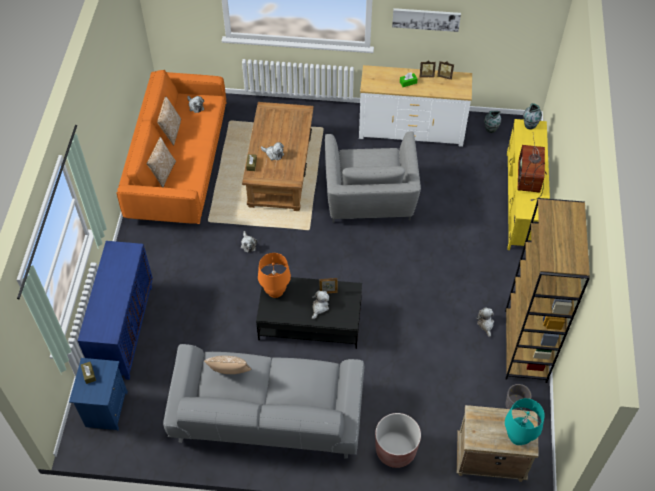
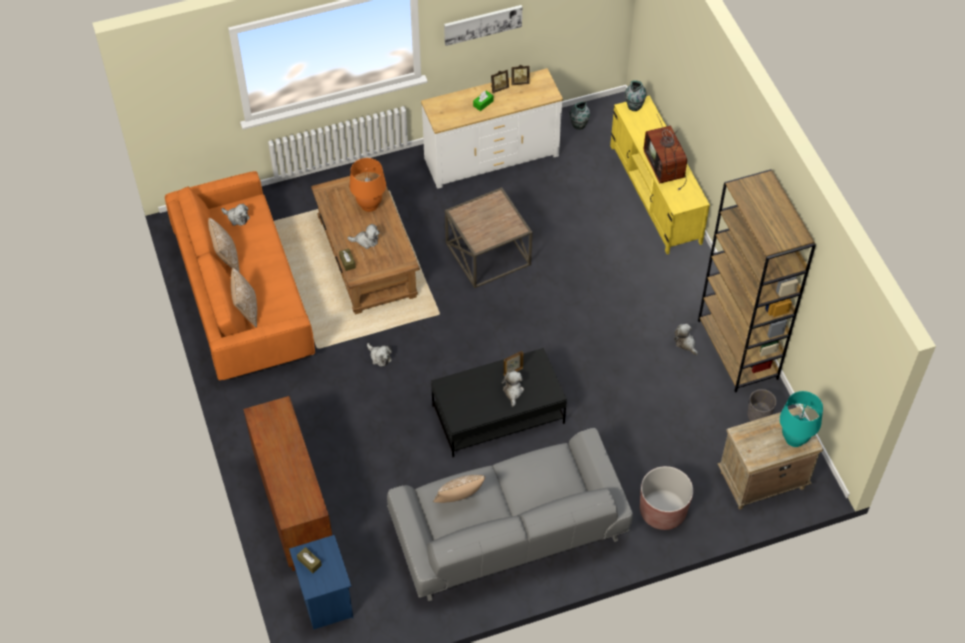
camera: 25 degrees left, 0 degrees up
blue cabinet [77,241,153,380] -> brown cabinet [243,396,332,571]
orange table lamp [258,253,291,298] -> orange table lamp moved to [350,158,386,212]
grey armchair [325,132,421,223] -> brown side table [445,187,532,288]

